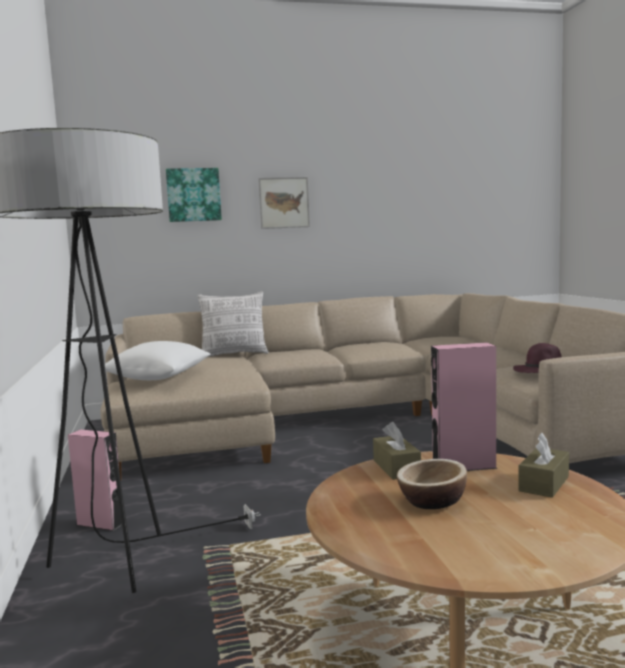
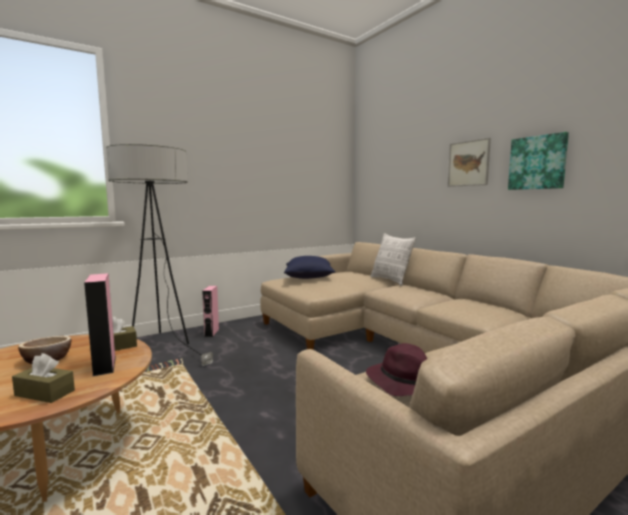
camera: 70 degrees right, 0 degrees up
white pillow [105,341,210,380] -> blue pillow [284,256,336,279]
picture [166,168,222,222] -> picture moved to [508,132,569,190]

